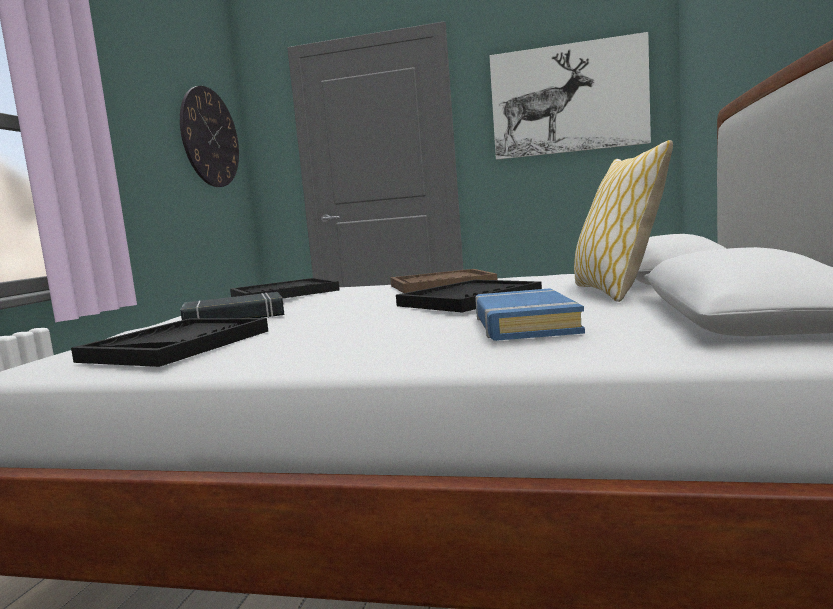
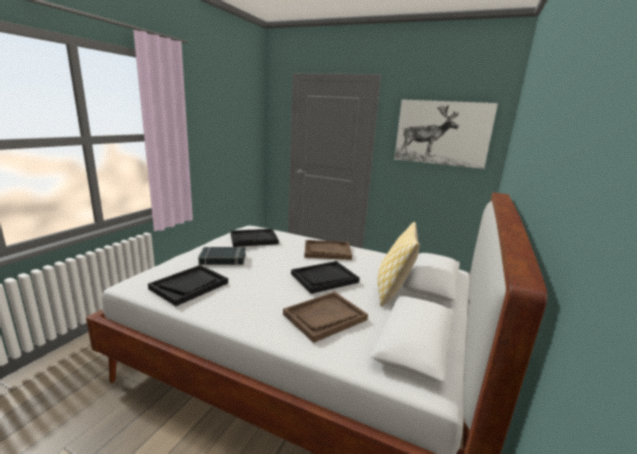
camera: 10 degrees right, 10 degrees up
wall clock [180,86,239,187] -> none
blue book [475,288,585,341] -> brown tray [283,292,368,343]

